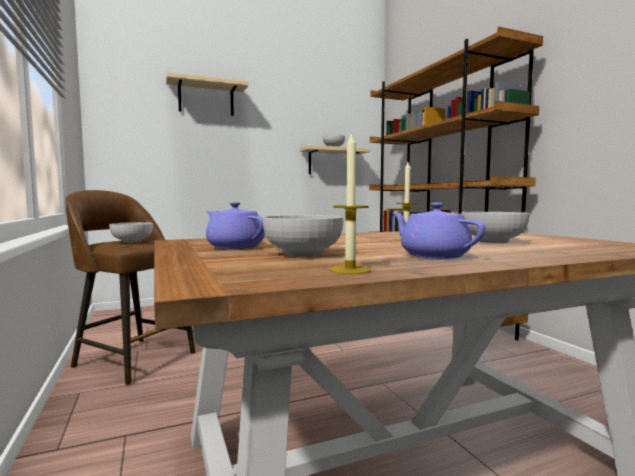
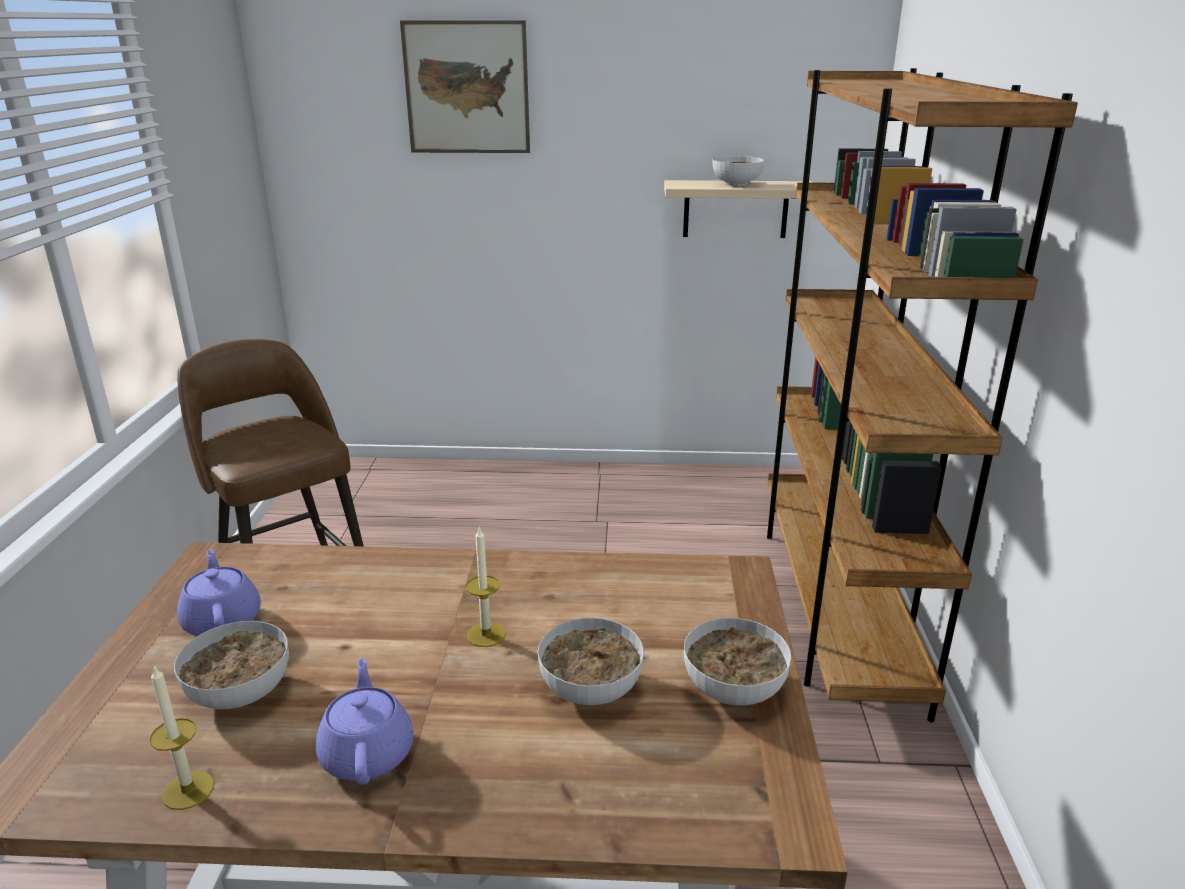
camera: 25 degrees right, 20 degrees up
bowl [109,222,153,243] -> bowl moved to [684,618,791,705]
beige shelf [166,72,249,116] -> picture [400,20,530,153]

